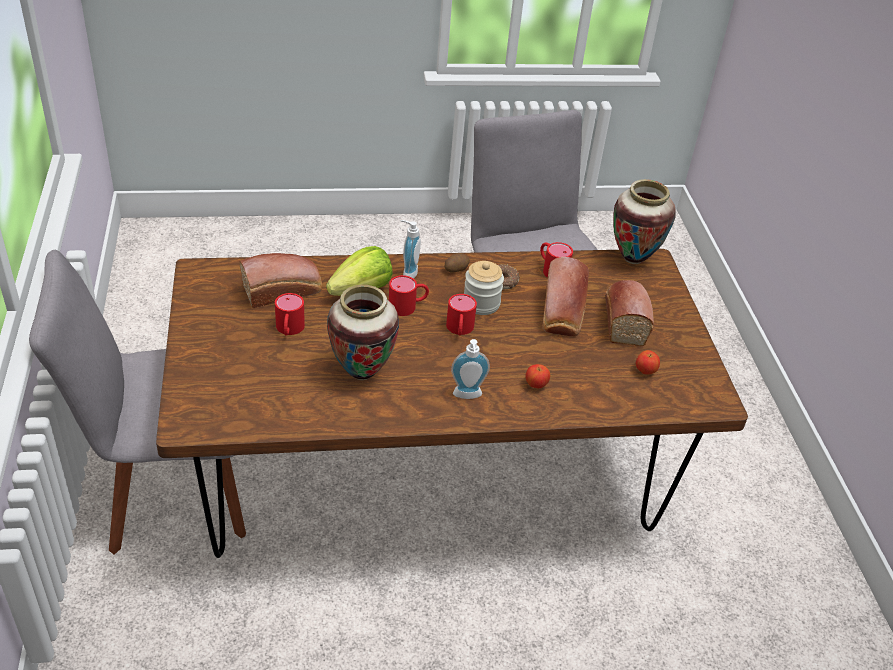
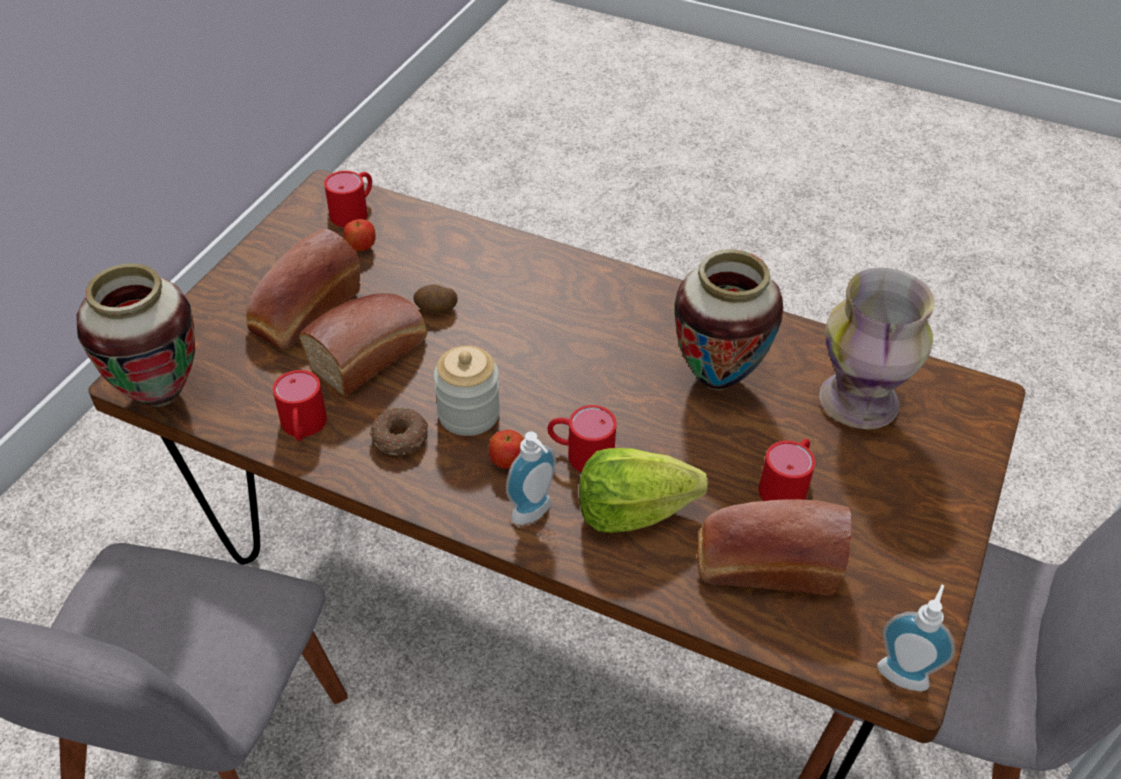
camera: 145 degrees left, 5 degrees up
potato [444,253,470,273] -> potato moved to [413,284,457,313]
red mug [446,294,477,335] -> red mug moved to [324,171,372,227]
soap dispenser [451,339,490,399] -> soap dispenser moved to [877,584,955,691]
apple [525,364,550,388] -> apple moved to [489,430,524,469]
none -> vase [819,268,935,429]

